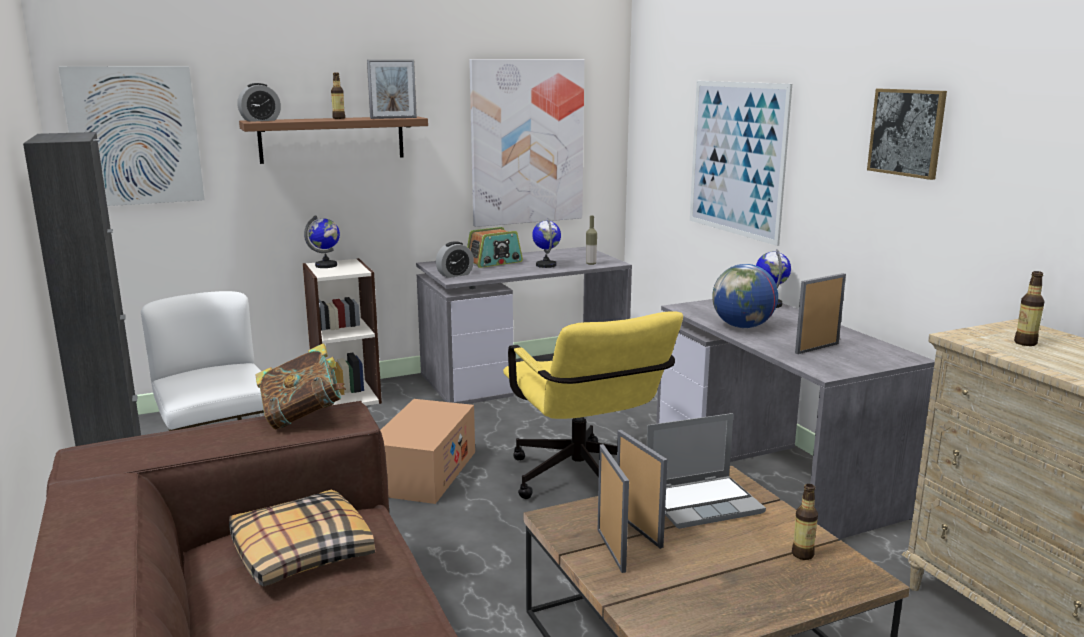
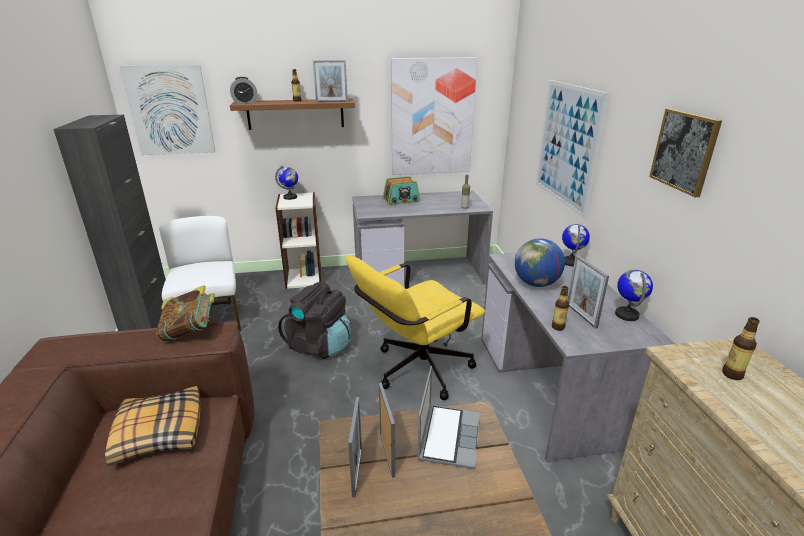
camera: 15 degrees right, 10 degrees up
cardboard box [380,399,475,504] -> black backpack [278,282,351,359]
alarm clock [436,241,474,278] -> none
yellow office chair [503,311,683,499] -> yellow office chair turned 60 degrees clockwise [346,255,485,400]
globe [532,219,561,268] -> globe moved to [615,270,653,321]
laptop [647,413,766,529] -> laptop turned 75 degrees counterclockwise [417,366,480,469]
bottle [792,484,818,560] -> bottle moved to [552,286,569,331]
picture frame [795,273,846,354] -> picture frame turned 90 degrees counterclockwise [568,255,609,329]

